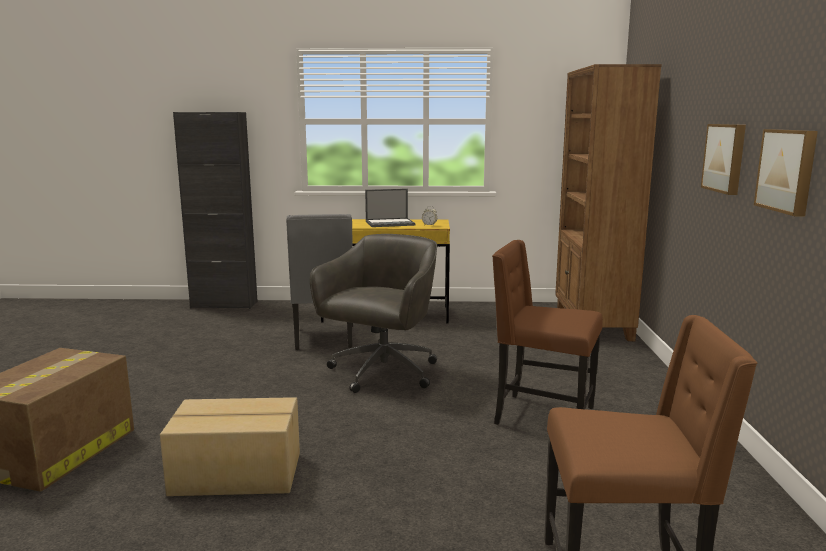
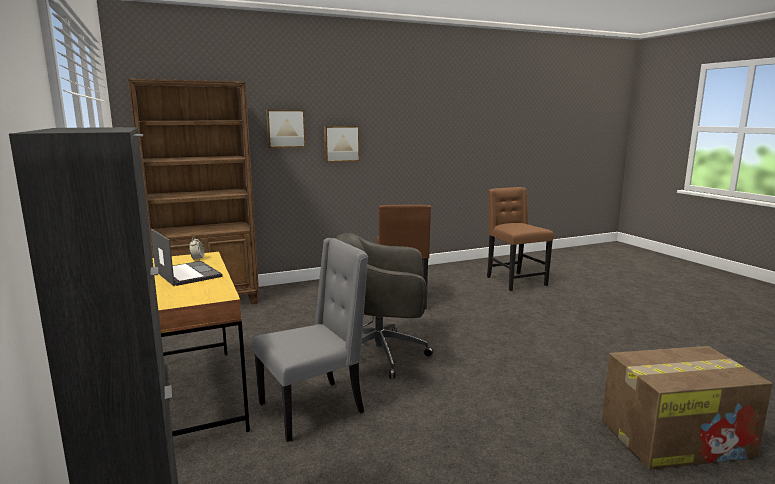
camera: 115 degrees left, 0 degrees up
cardboard box [160,397,300,496] -> none
picture [754,129,818,216] -> picture moved to [266,110,306,148]

